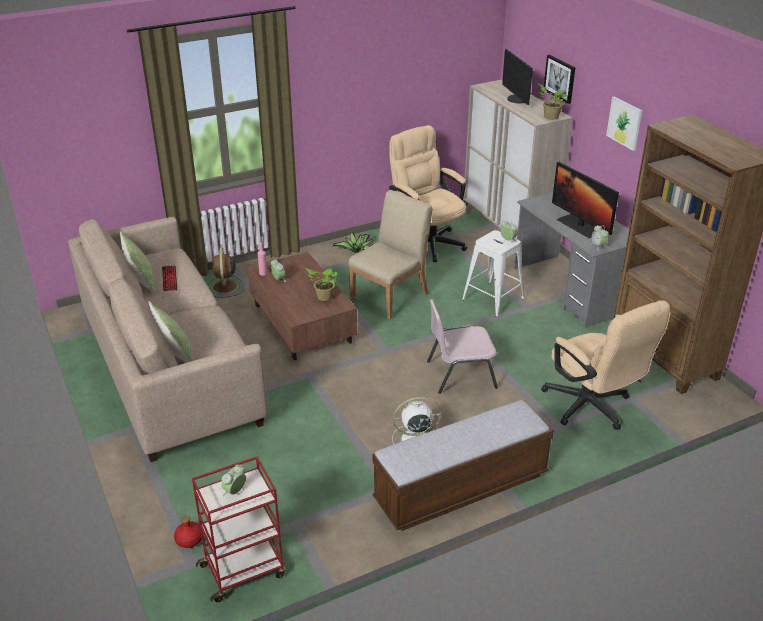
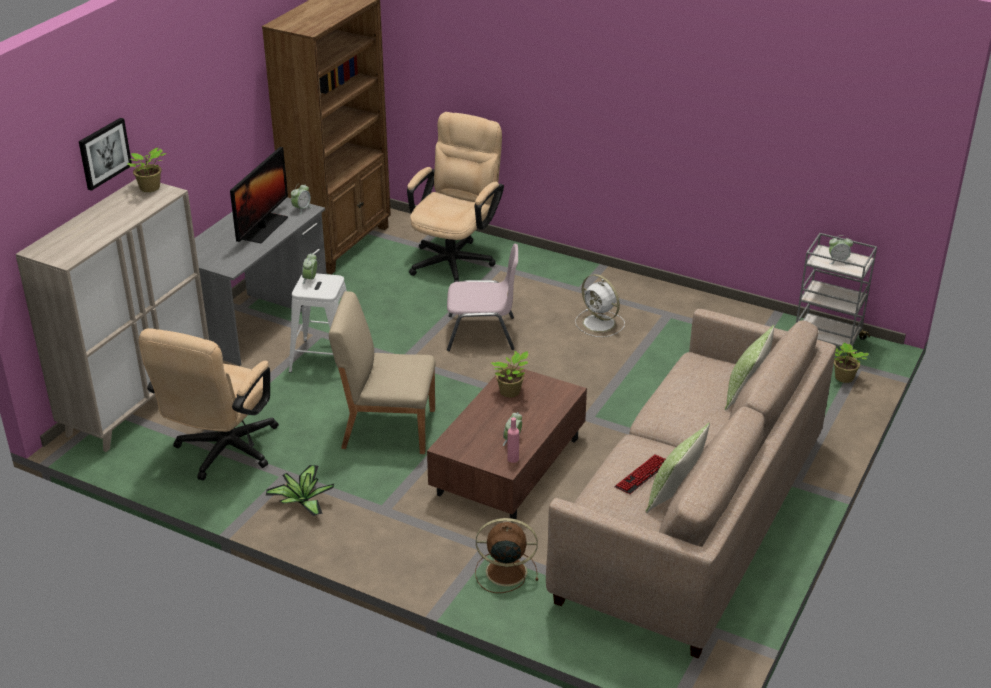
camera: 125 degrees left, 0 degrees up
red bottle [174,516,202,548] -> potted plant [834,342,869,383]
red cart [192,456,286,602] -> grey cart [796,233,877,359]
brown fan [207,247,244,298] -> brown fan turned 135 degrees counterclockwise [475,518,538,593]
bench [372,400,554,531] -> none
pink chair [427,299,498,394] -> pink chair turned 45 degrees counterclockwise [447,244,518,351]
monitor [502,49,533,105] -> none
picture [606,96,642,151] -> none

